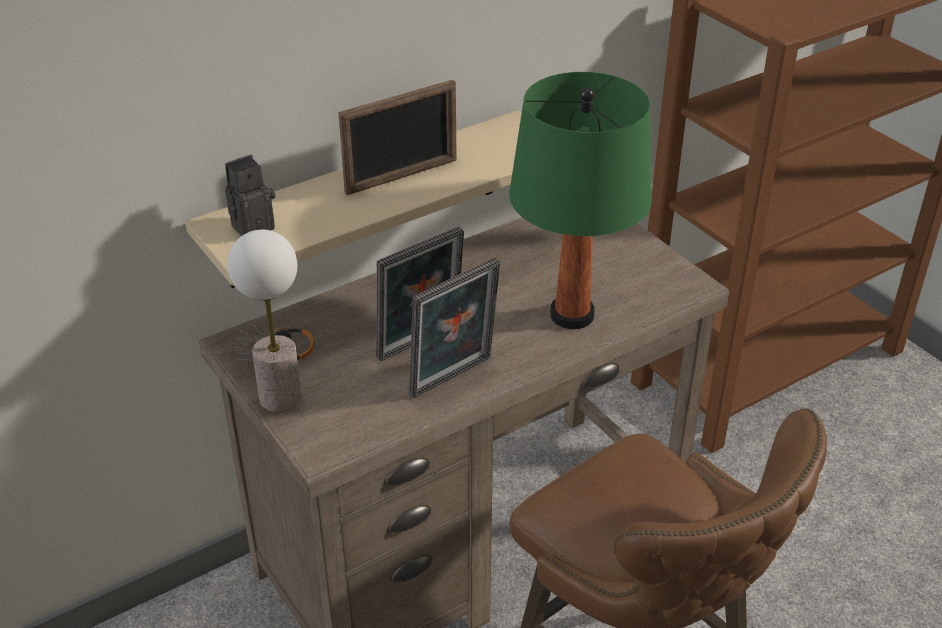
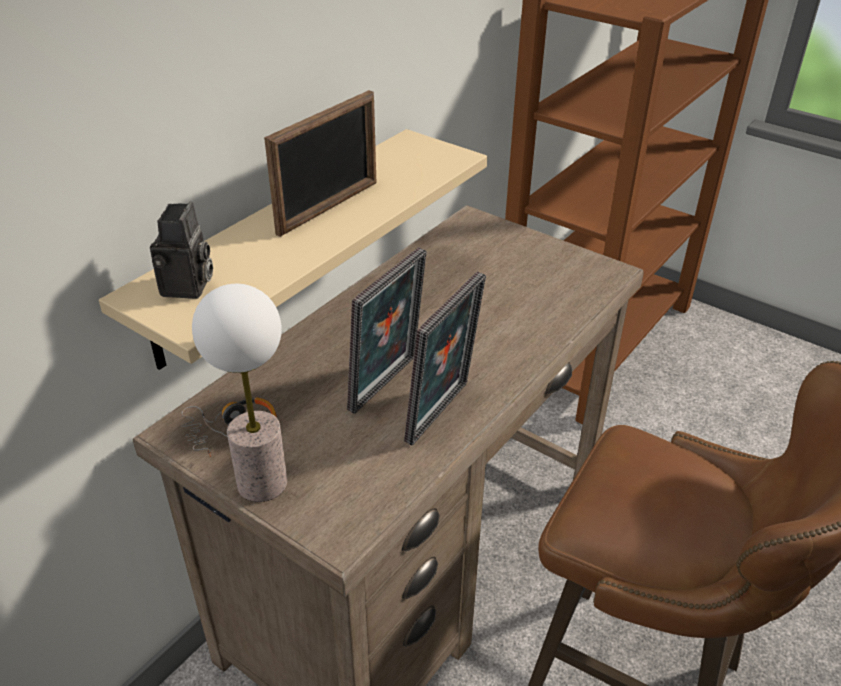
camera: 20 degrees left, 0 degrees up
camera [225,154,275,236] -> camera turned 150 degrees clockwise [150,201,213,299]
green table lamp [509,72,652,329] -> none

